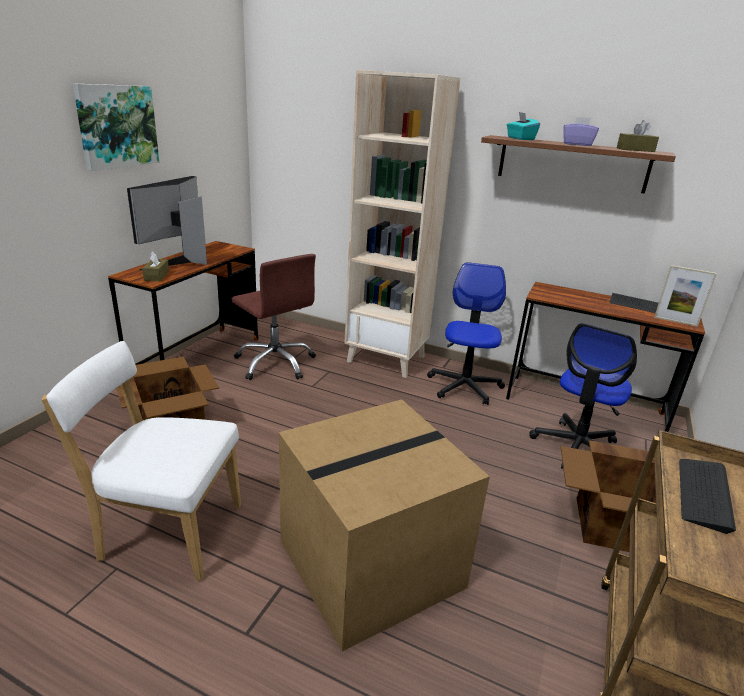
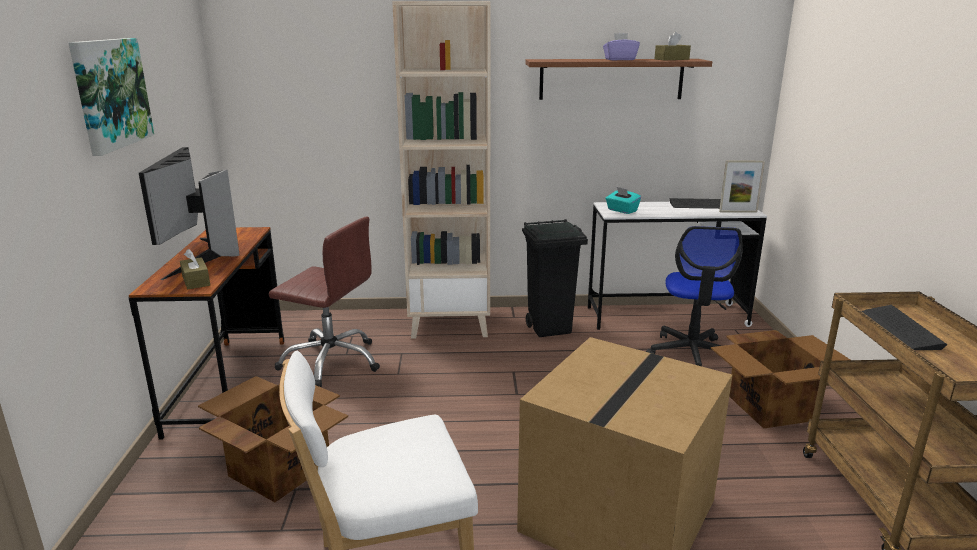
camera: 25 degrees left, 5 degrees down
office chair [427,262,506,405] -> black trash can [522,219,588,337]
brown desk [506,282,705,432] -> white desk [588,202,767,330]
turquoise tissue box [507,112,540,140] -> turquoise tissue box moved to [606,187,641,214]

